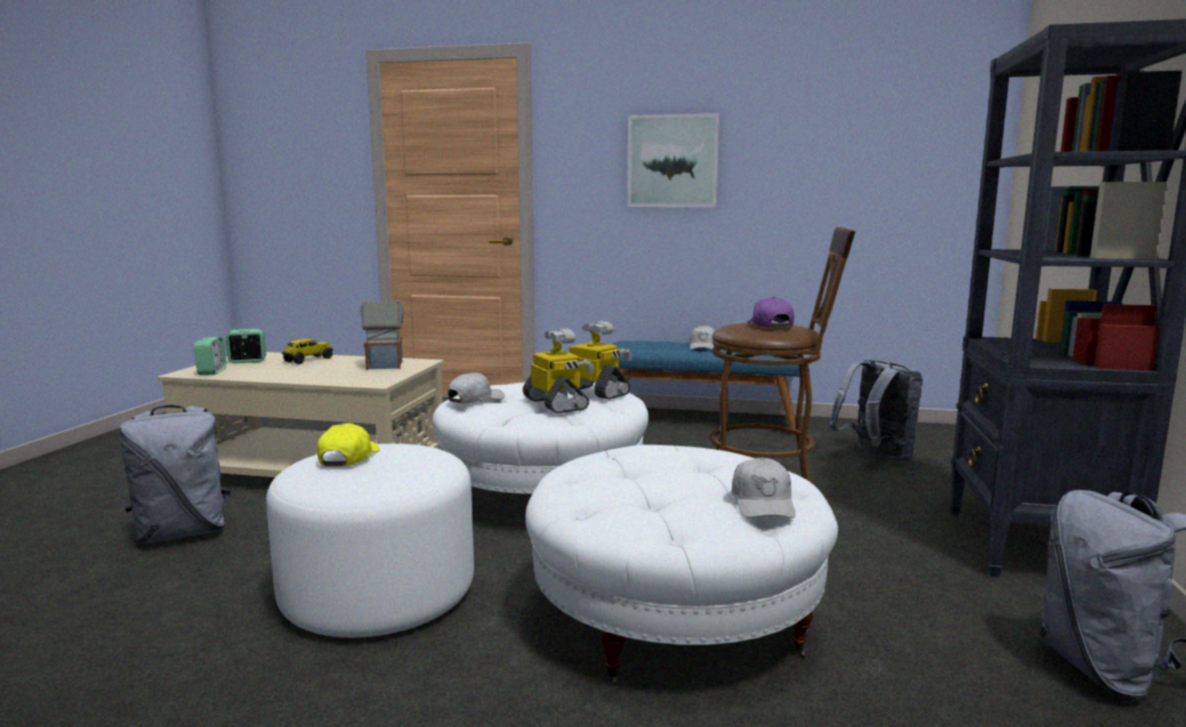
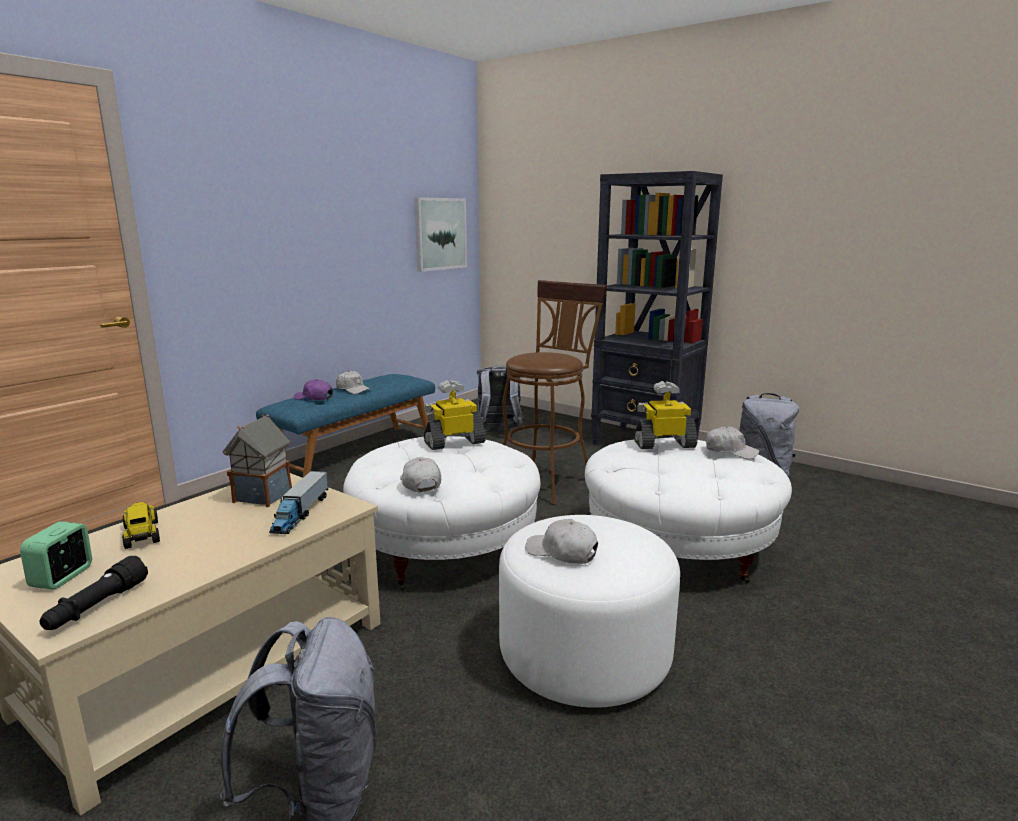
camera: 65 degrees left, 5 degrees up
alarm clock [193,337,226,375] -> black flashlight [39,556,148,630]
yellow cap [317,423,380,466] -> white cap [525,519,598,564]
toy robot [523,328,594,413] -> toy robot moved to [634,381,698,449]
picture [627,113,720,207] -> picture moved to [414,197,467,272]
purple cap [747,297,794,328] -> purple cap moved to [293,379,333,400]
none -> toy truck [269,471,328,534]

